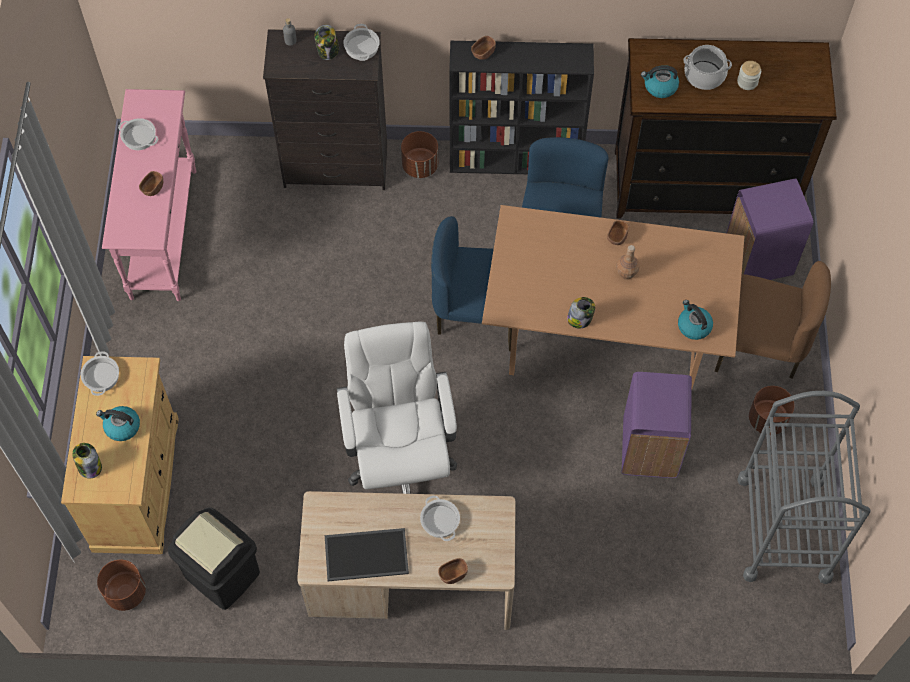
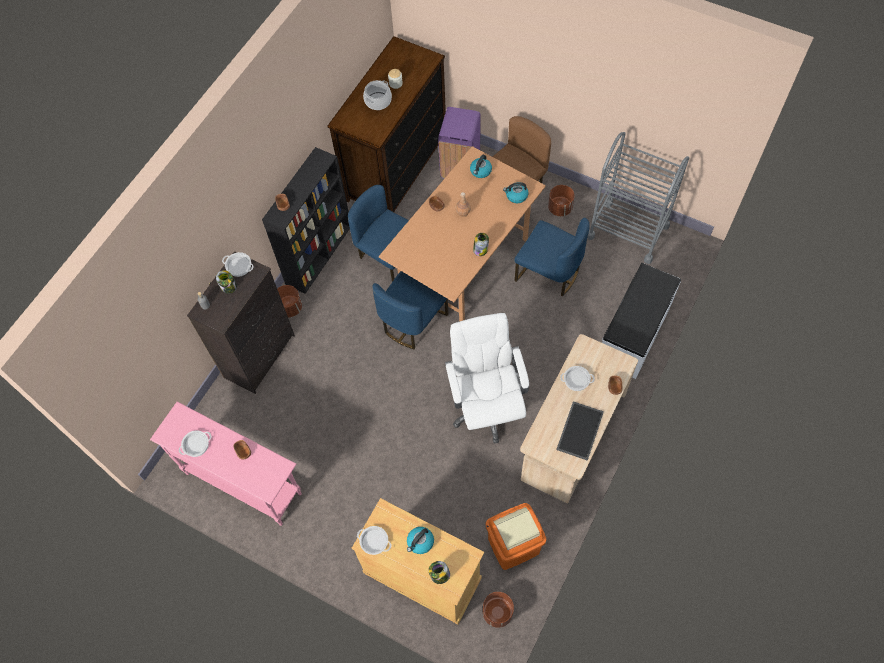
camera: 60 degrees left, 0 degrees up
black trash can [168,507,260,610] -> orange trash can [486,503,546,570]
white office chair [337,322,457,494] -> white office chair turned 60 degrees clockwise [445,313,529,443]
purple trash can [622,372,692,478] -> blue chair [514,218,590,296]
kettle [641,65,679,98] -> kettle moved to [470,155,492,178]
none -> white bench [602,263,681,379]

